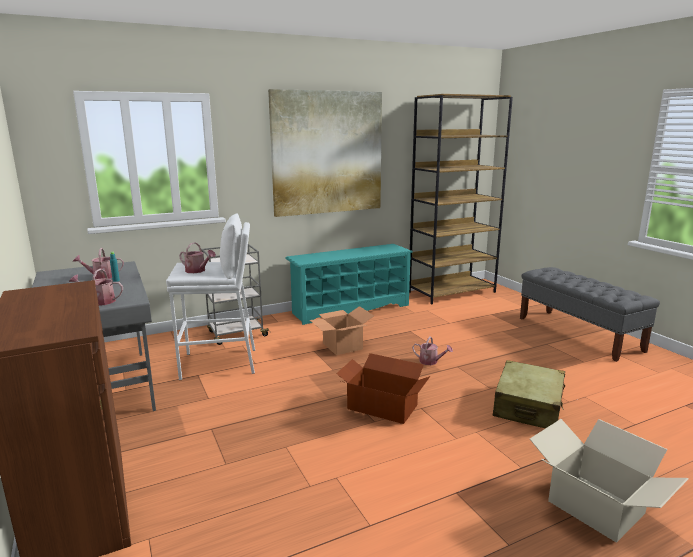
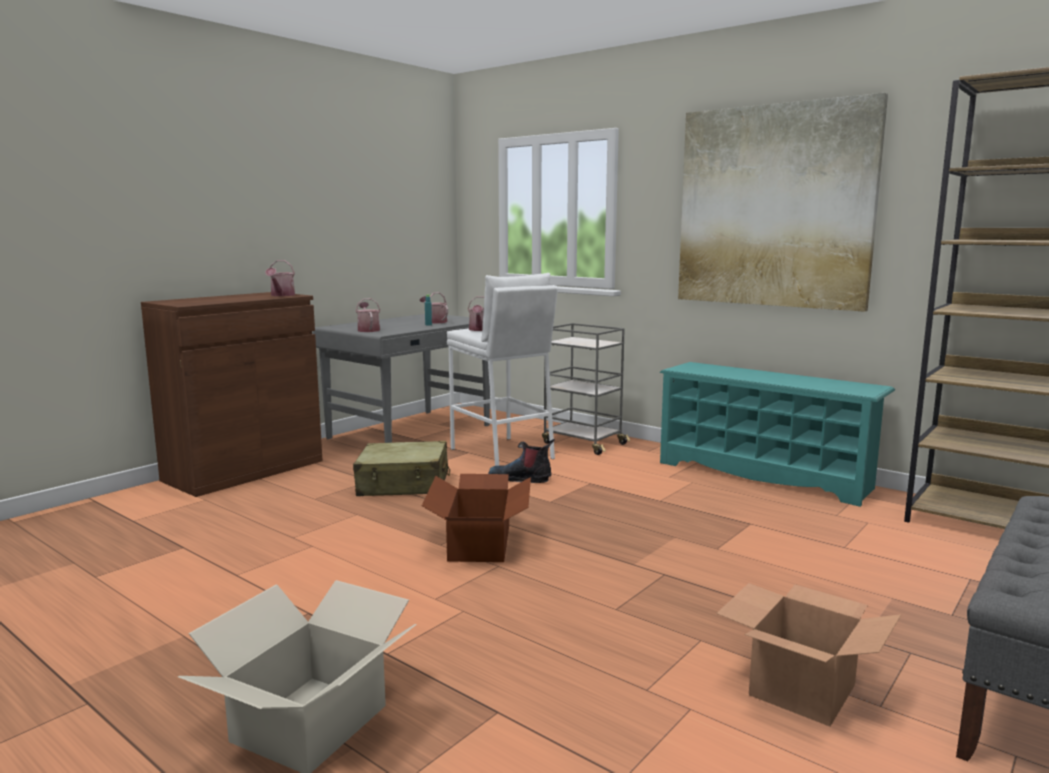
camera: 65 degrees right, 5 degrees down
cardboard box [310,306,374,355] -> cardboard box moved to [716,583,901,726]
watering can [412,336,453,365] -> watering can moved to [265,260,295,296]
beige suitcase [493,360,565,428] -> beige suitcase moved to [353,441,450,496]
none -> boot [488,439,555,483]

